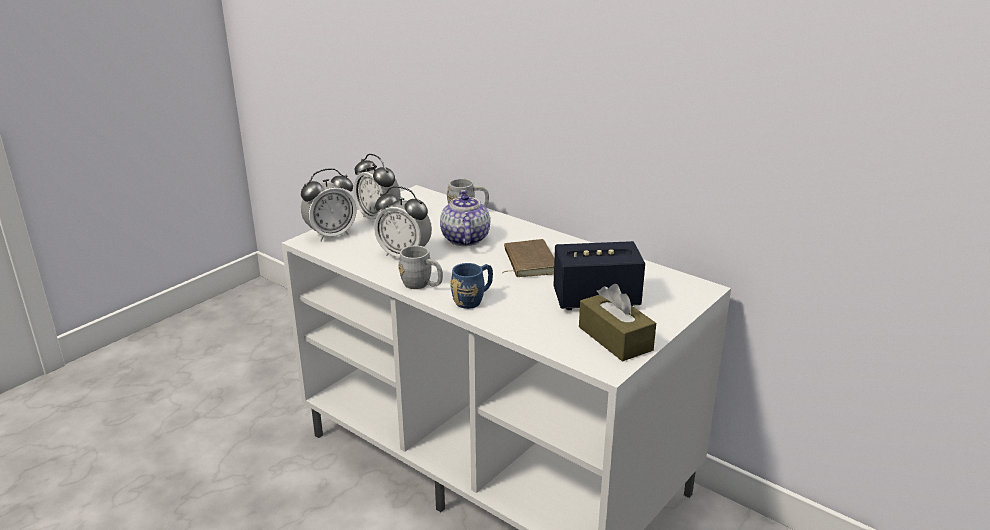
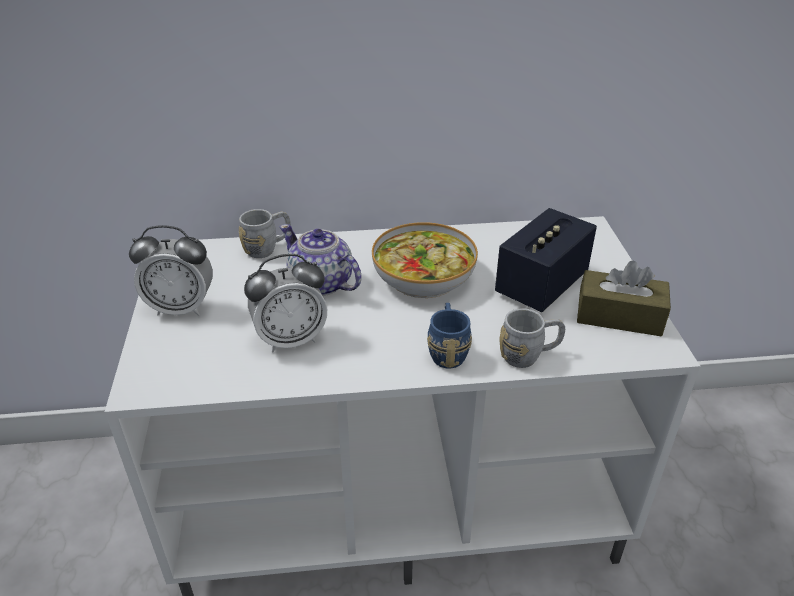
camera: 45 degrees left, 10 degrees up
alarm clock [301,168,356,242] -> none
grey mug [398,245,443,289] -> grey mug moved to [500,308,565,368]
brown book [502,239,554,277] -> bowl [372,222,478,298]

